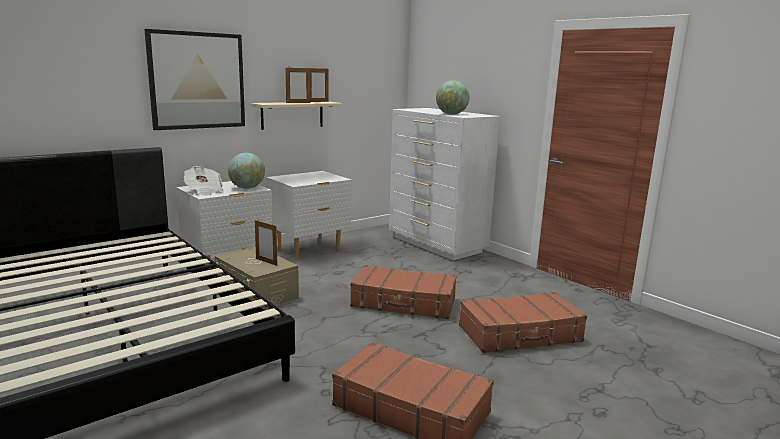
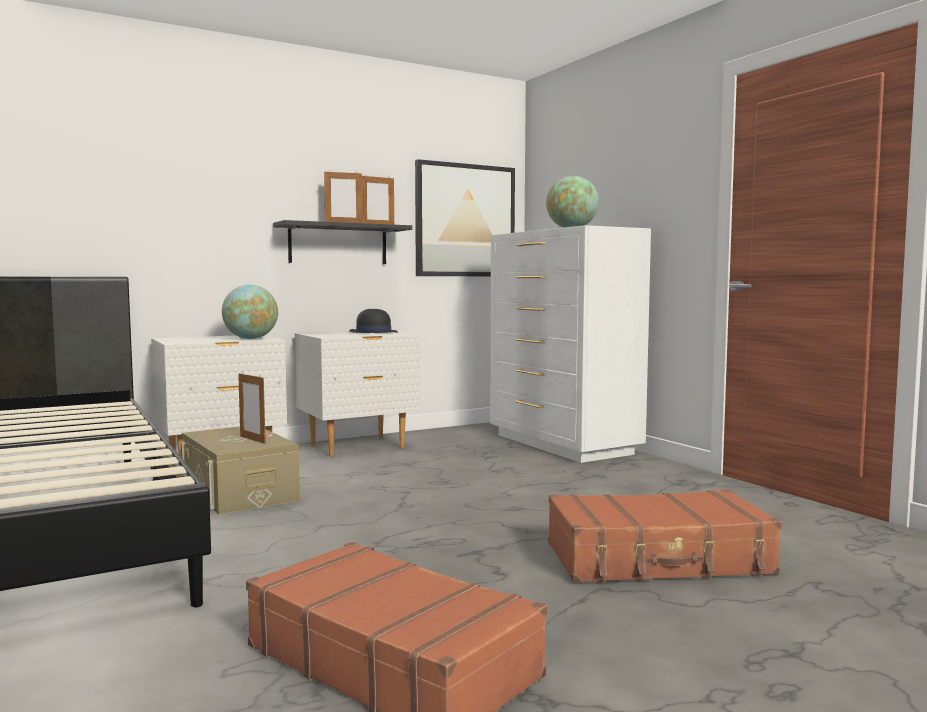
camera: 10 degrees right, 10 degrees down
picture [144,29,245,130] -> picture moved to [415,159,515,276]
newspaper [184,166,223,196] -> none
beige shelf [251,102,343,130] -> black shelf [273,220,412,264]
brown suitcase [350,265,457,319] -> none
none -> black hat [349,309,398,333]

